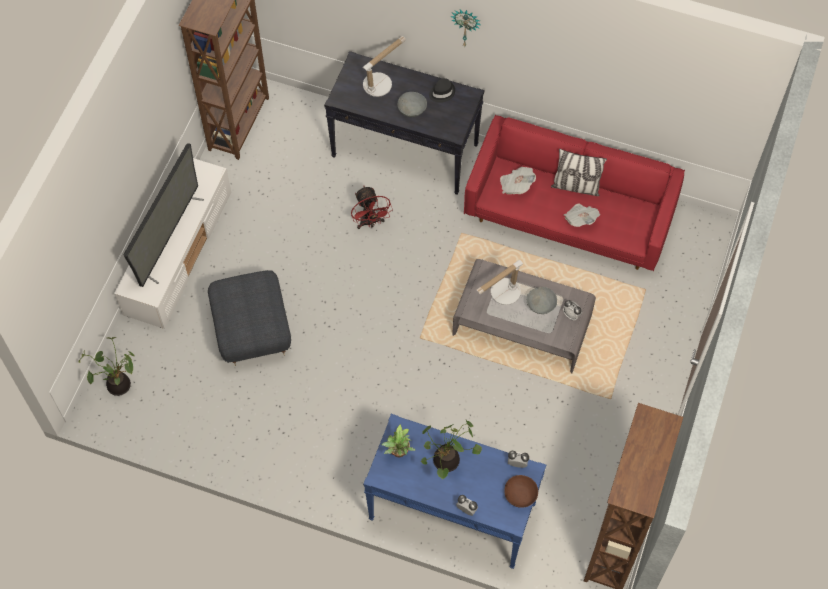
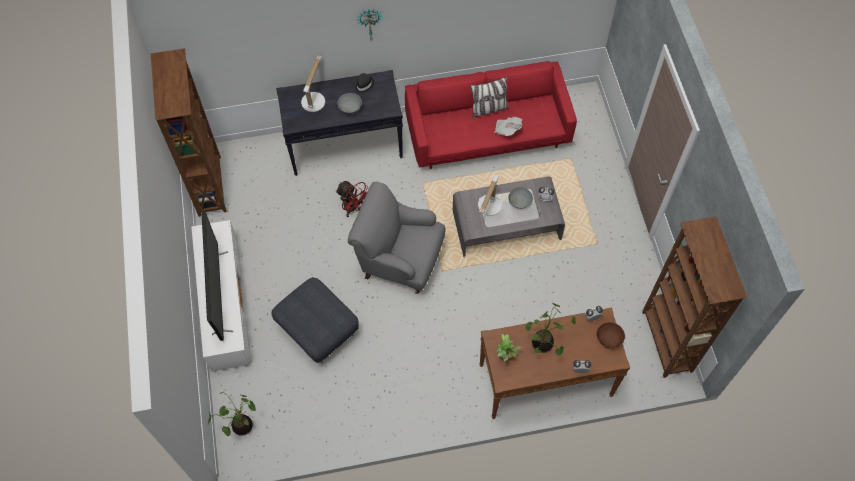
camera: 30 degrees left, 0 degrees up
blue console table [363,414,546,569] -> brown console table [479,307,630,419]
newspaper [500,167,536,194] -> none
none -> grey armchair [348,182,445,294]

